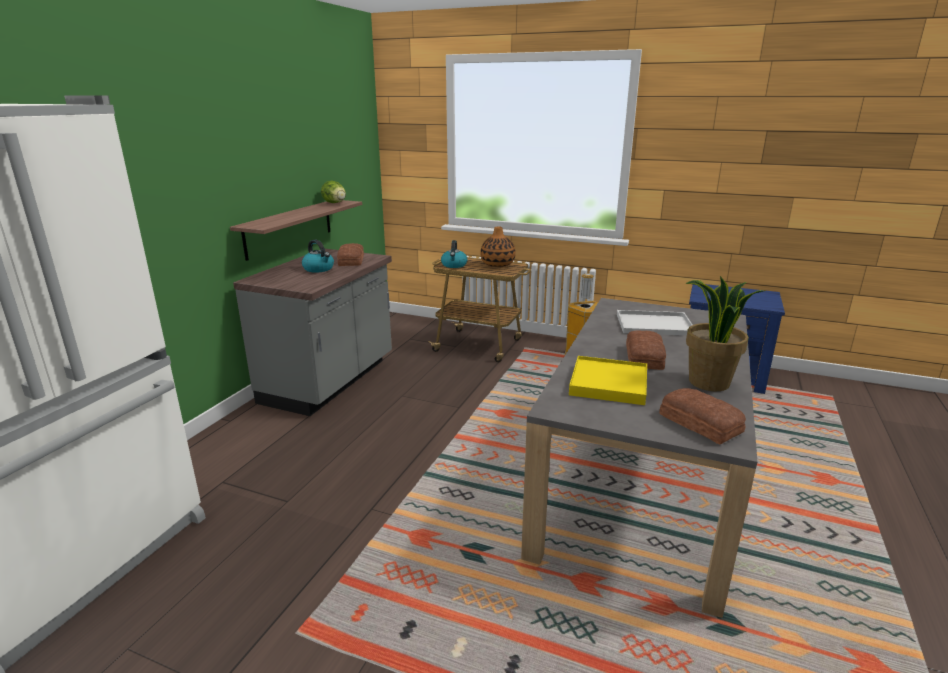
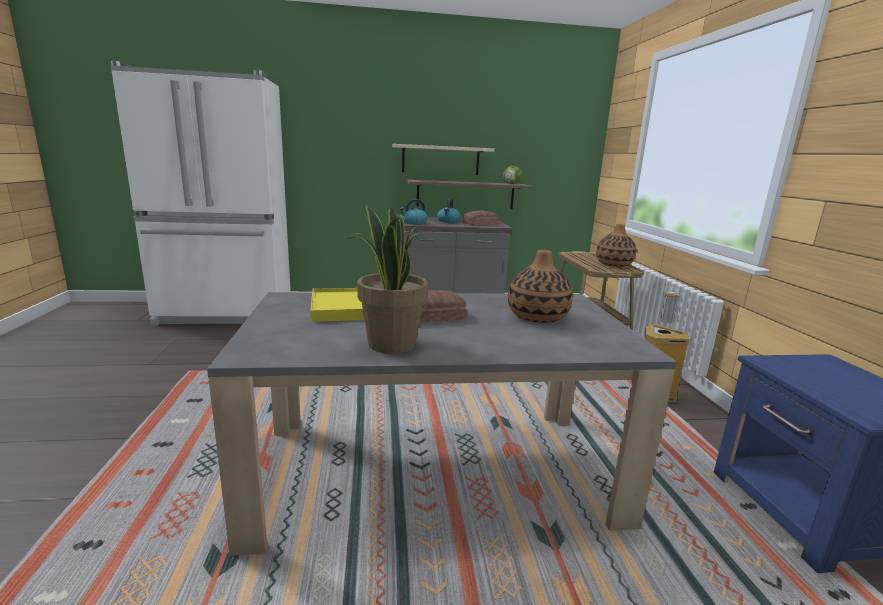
camera: 60 degrees right, 5 degrees down
kettle [441,240,467,268] -> kettle moved to [400,199,428,225]
white tray [617,310,692,336] -> vase [508,250,572,323]
bread [659,388,746,444] -> none
none -> beige shelf [392,144,494,175]

